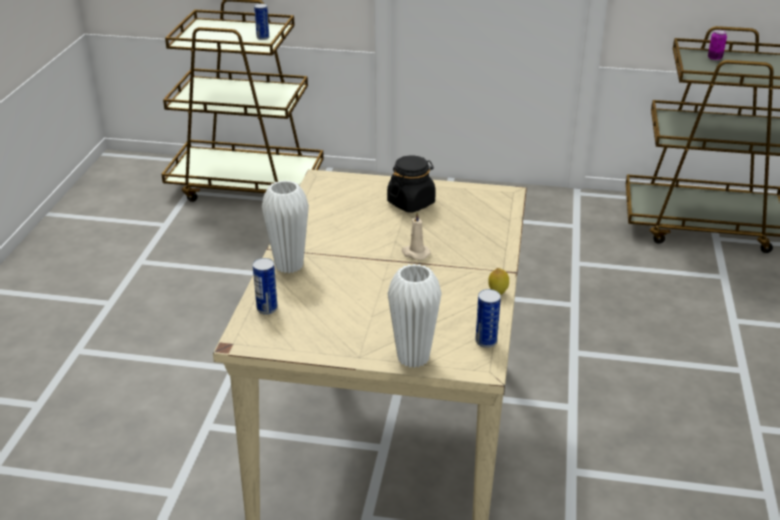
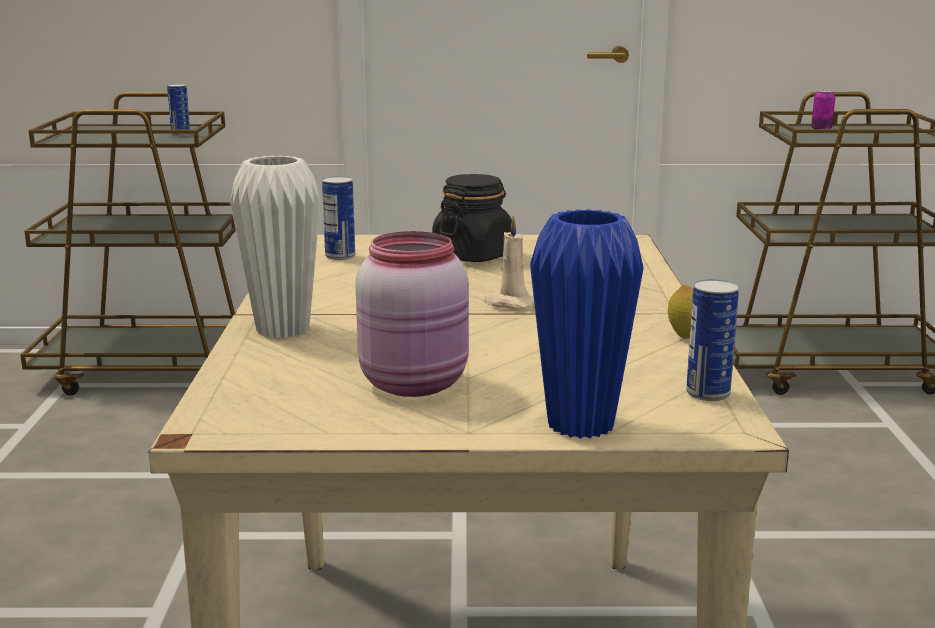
camera: 10 degrees left, 15 degrees down
can [253,258,278,314] -> can moved to [322,176,355,260]
white vase [388,264,442,368] -> blue vase [530,209,644,439]
none -> pink jar [356,231,469,397]

